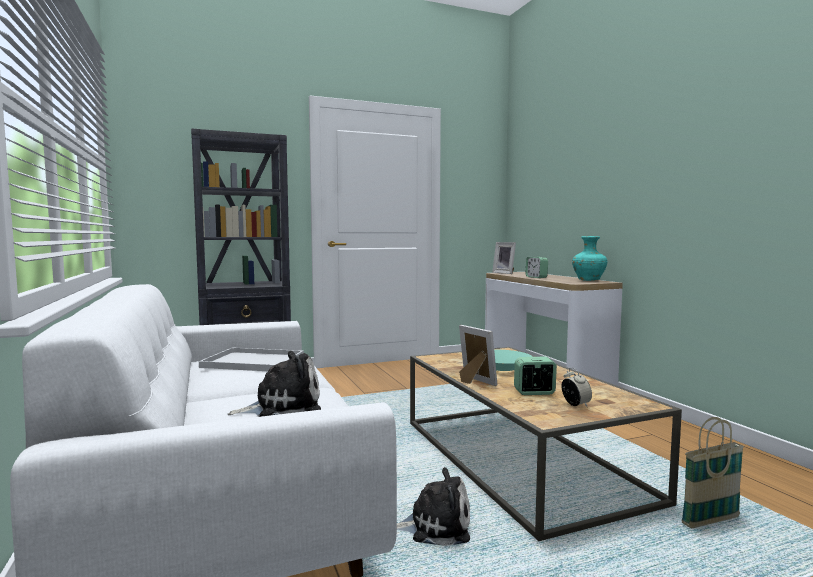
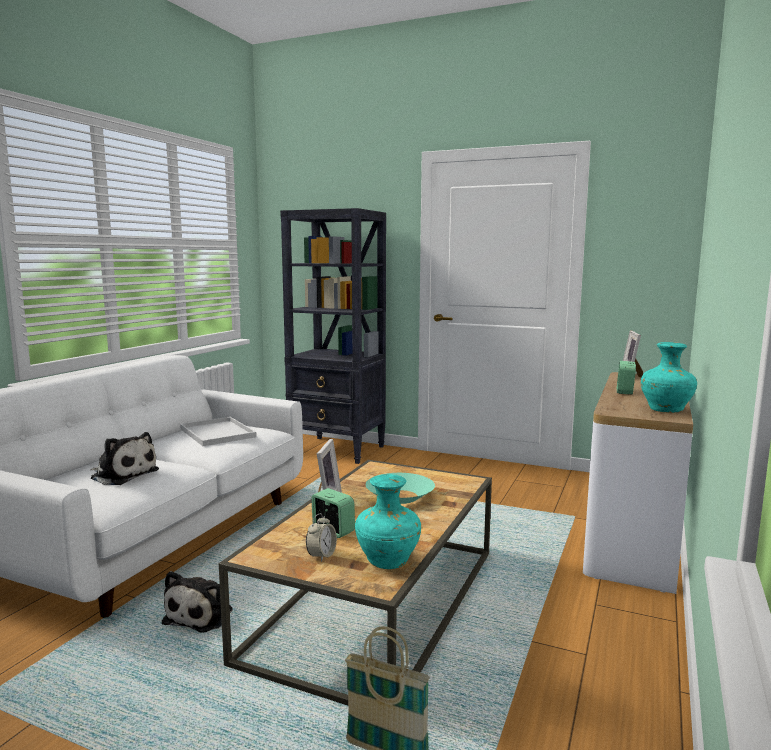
camera: 45 degrees right, 5 degrees up
plush toy [397,467,470,546] -> plush toy turned 60 degrees clockwise [162,571,233,633]
none -> turquoise vase [355,474,421,569]

